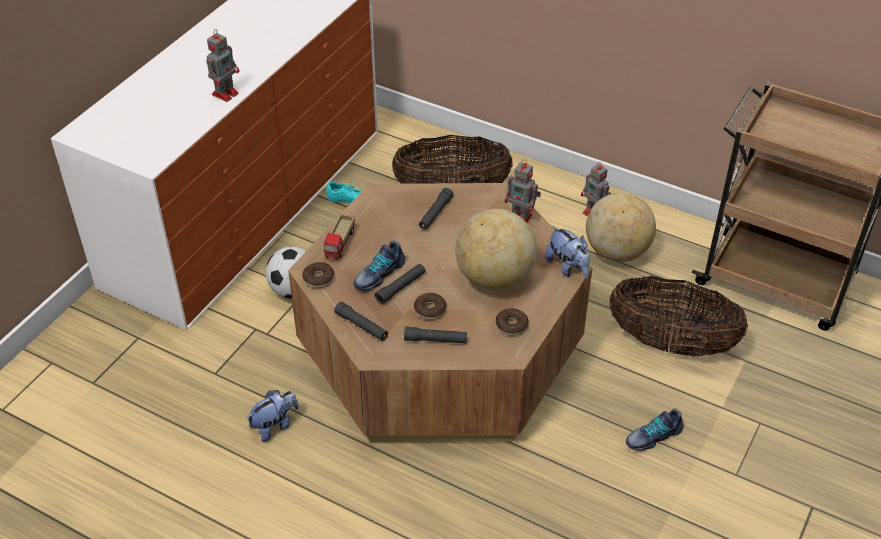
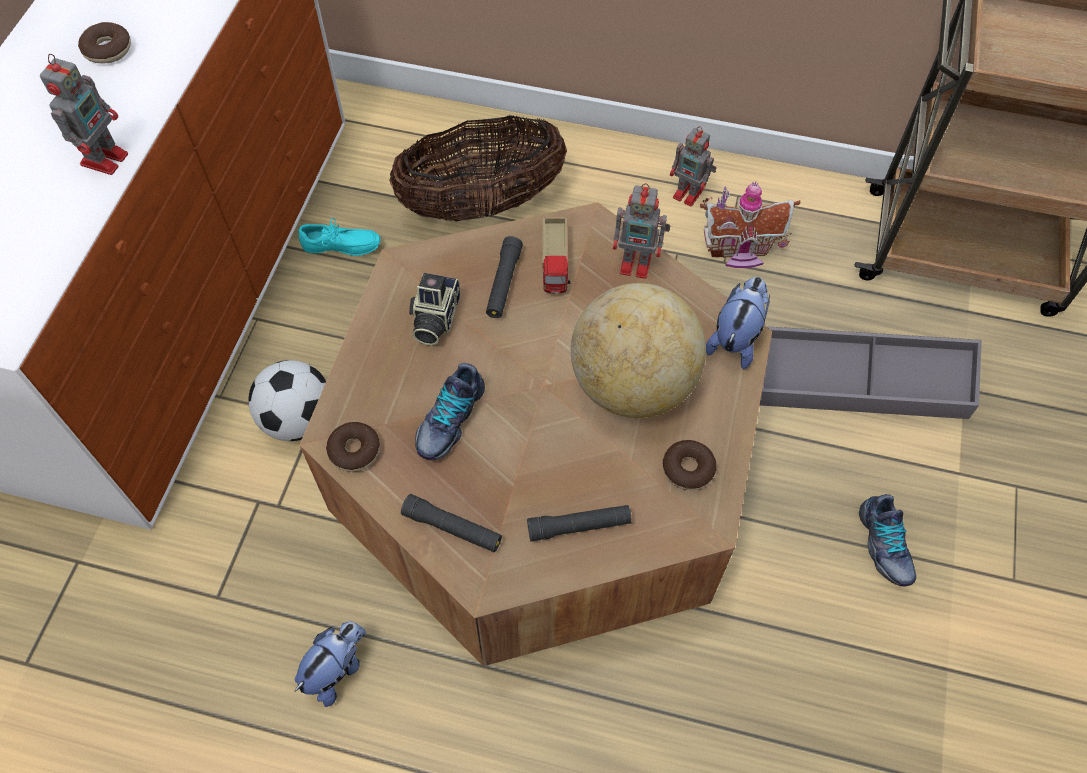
camera: 15 degrees left, 15 degrees up
toy truck [324,214,355,259] -> toy truck moved to [542,217,570,293]
black flashlight [375,264,426,304] -> none
donut [414,293,447,320] -> donut moved to [78,22,131,64]
plush toy [545,226,590,279] -> plush toy turned 105 degrees counterclockwise [706,277,770,369]
globe [586,193,656,262] -> toy house [700,181,800,268]
basket [609,276,748,356] -> grey storage box [760,326,982,419]
shoe [626,408,683,451] -> shoe turned 60 degrees counterclockwise [859,494,916,586]
none -> camera [409,273,460,345]

